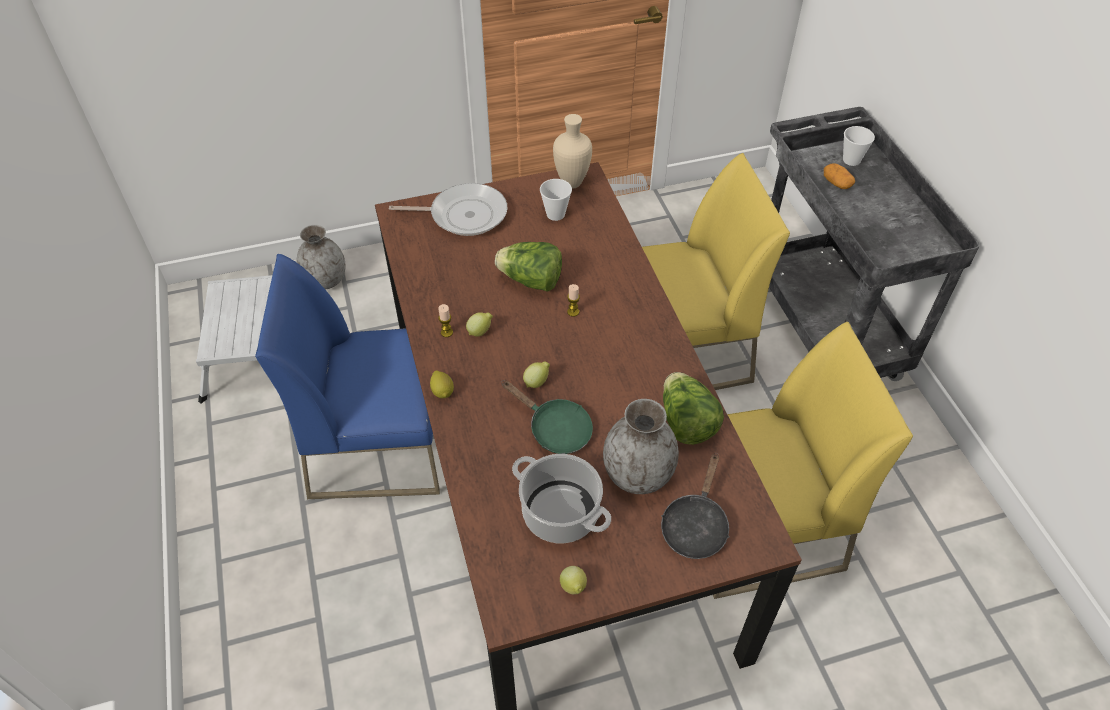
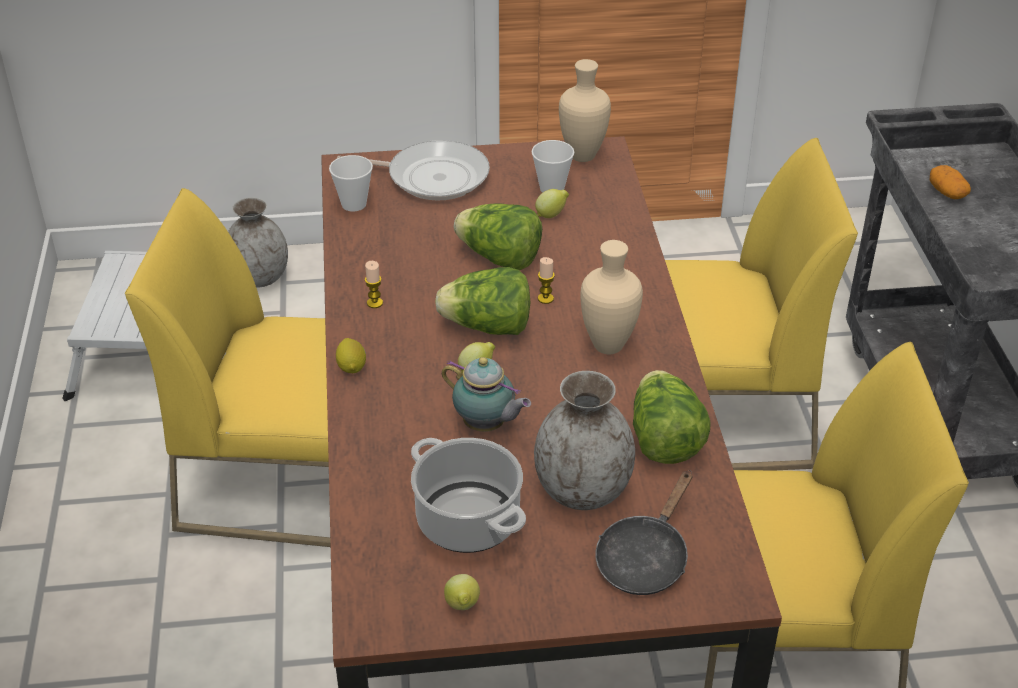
camera: 10 degrees right, 10 degrees down
blue chair [255,254,440,499] -> yellow chair [125,188,331,547]
lemon [466,312,493,337] -> lemon moved to [535,189,569,218]
green frying pan [502,381,593,454] -> teapot [442,357,531,432]
cup [843,126,875,166] -> cup moved to [329,155,373,211]
none -> lettuce [435,267,531,335]
none -> beige vase [580,240,643,354]

